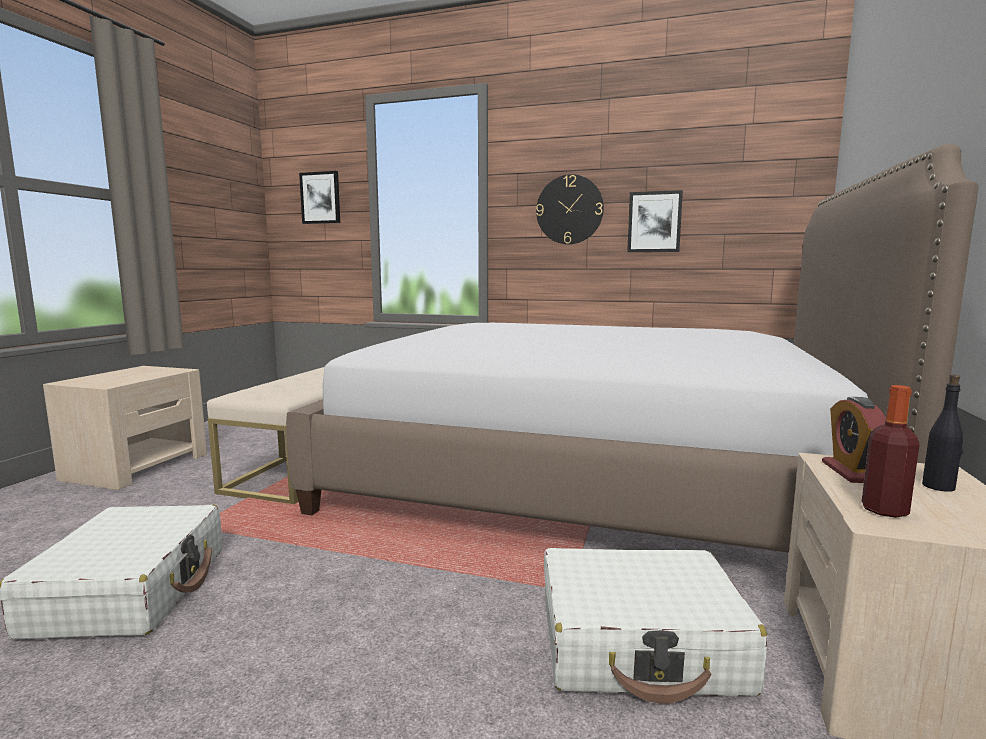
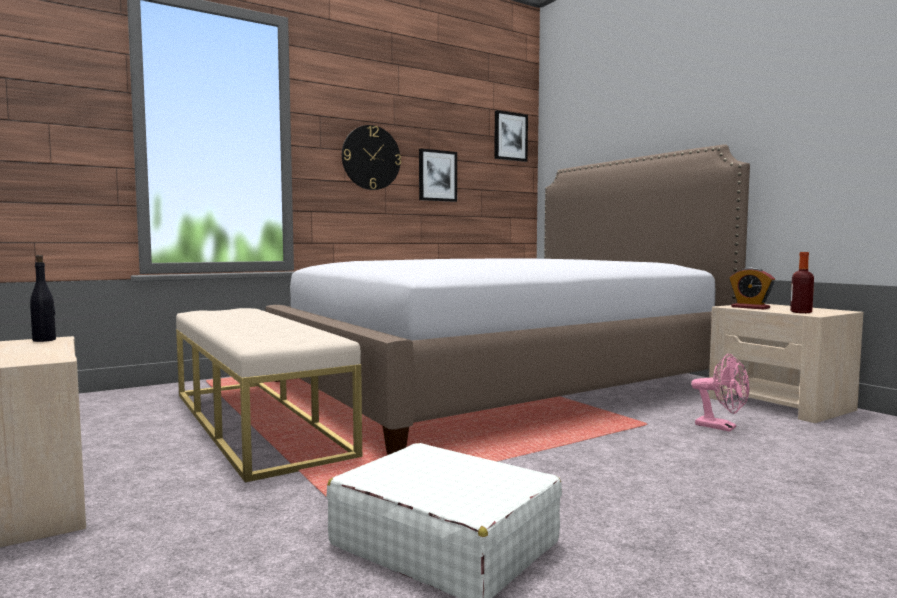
camera: 50 degrees left, 5 degrees down
picture [299,171,340,224] -> picture moved to [494,110,528,162]
white suitcase [544,548,767,703] -> pink fan [691,354,749,432]
black bottle [922,374,963,492] -> black bottle moved to [30,255,56,342]

